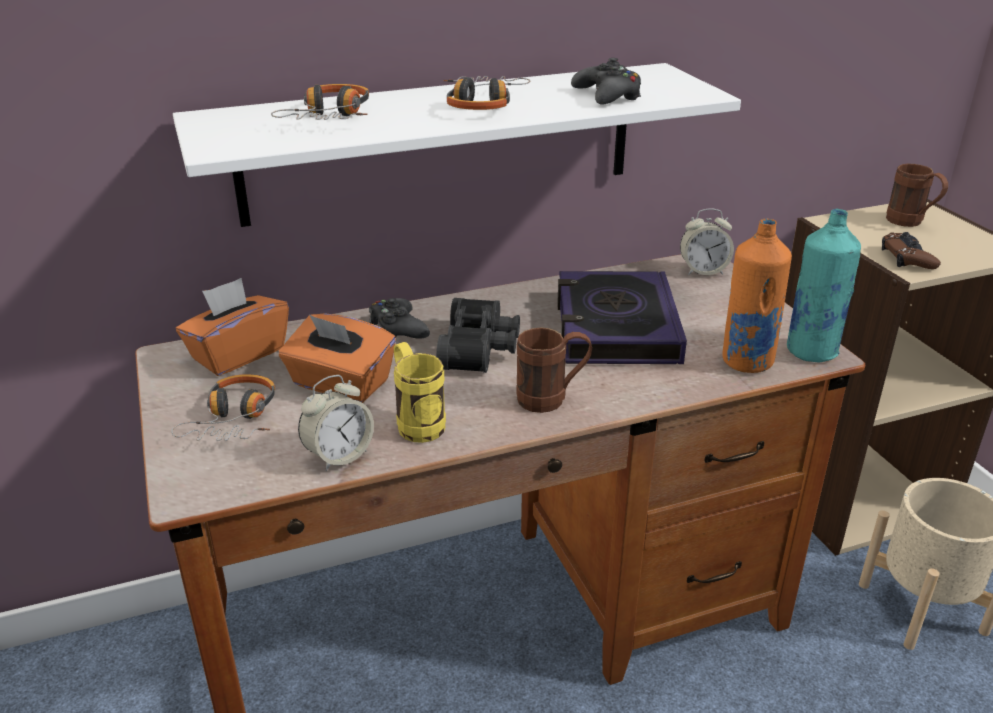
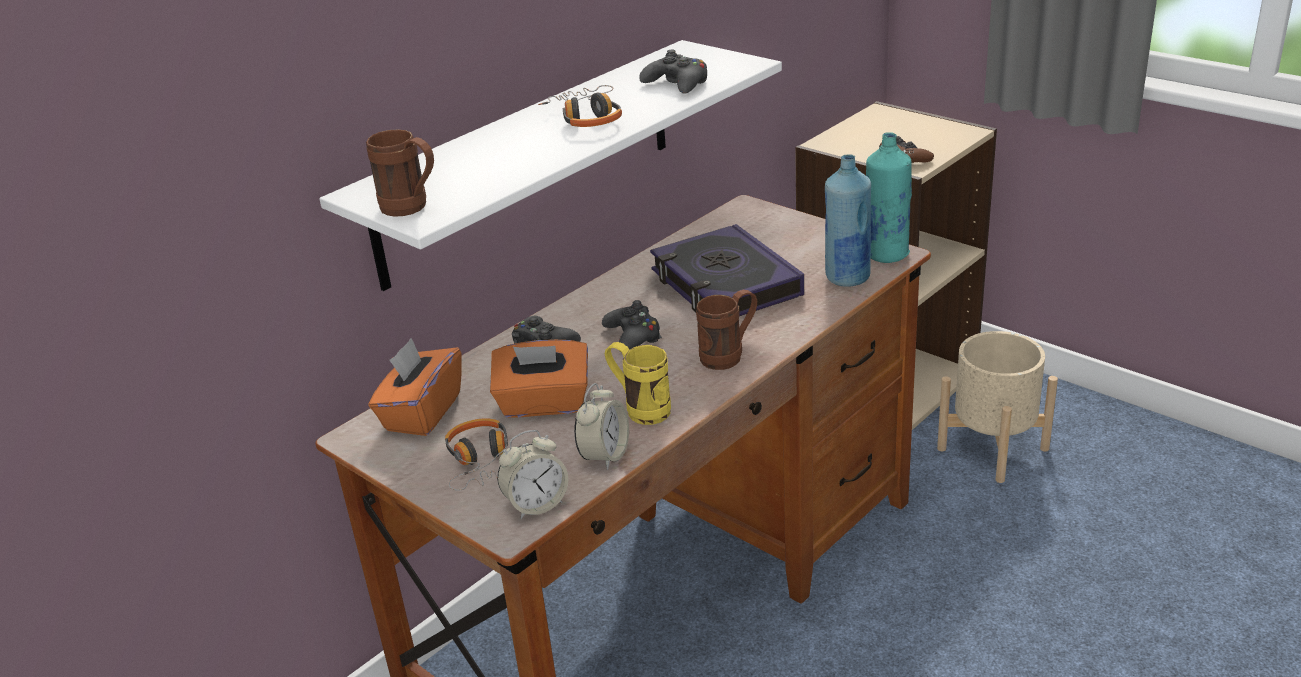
camera: 25 degrees left, 0 degrees up
headphones [271,84,369,120] -> none
black binoculars [436,298,520,373] -> black game controller [602,300,662,353]
alarm clock [680,208,734,275] -> alarm clock moved to [497,430,568,519]
orange bottle [722,219,792,373] -> blue bottle [825,154,871,287]
brown mug [886,164,948,227] -> brown mug moved to [366,130,434,216]

